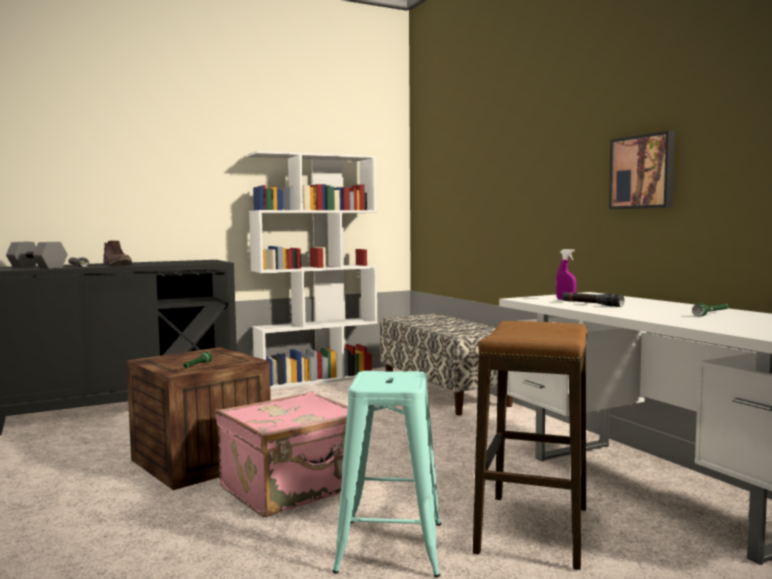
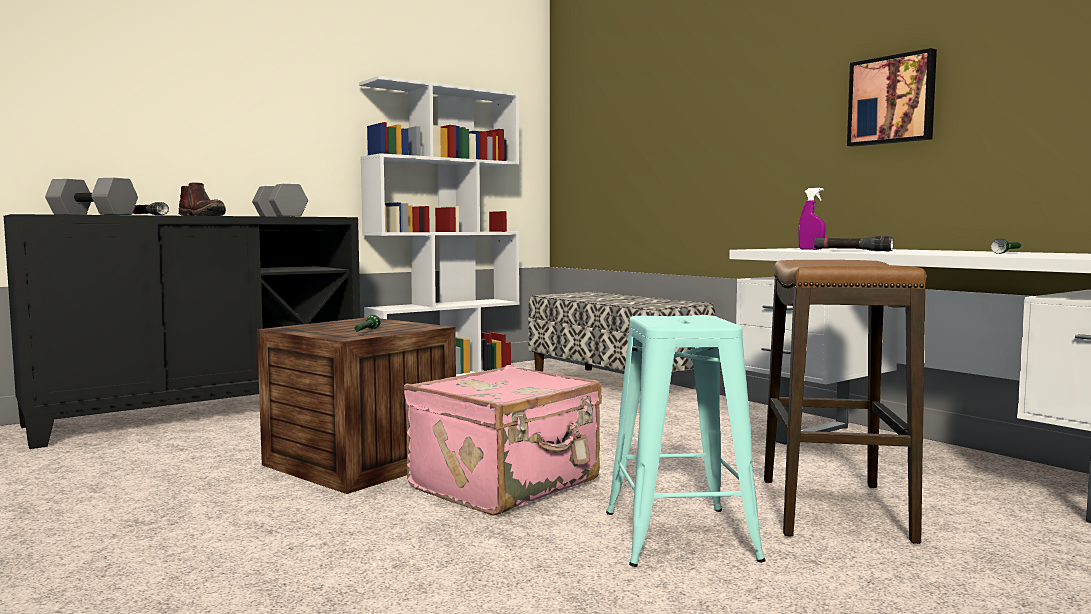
camera: 10 degrees left, 0 degrees up
none -> grey dumbbell [252,184,308,217]

